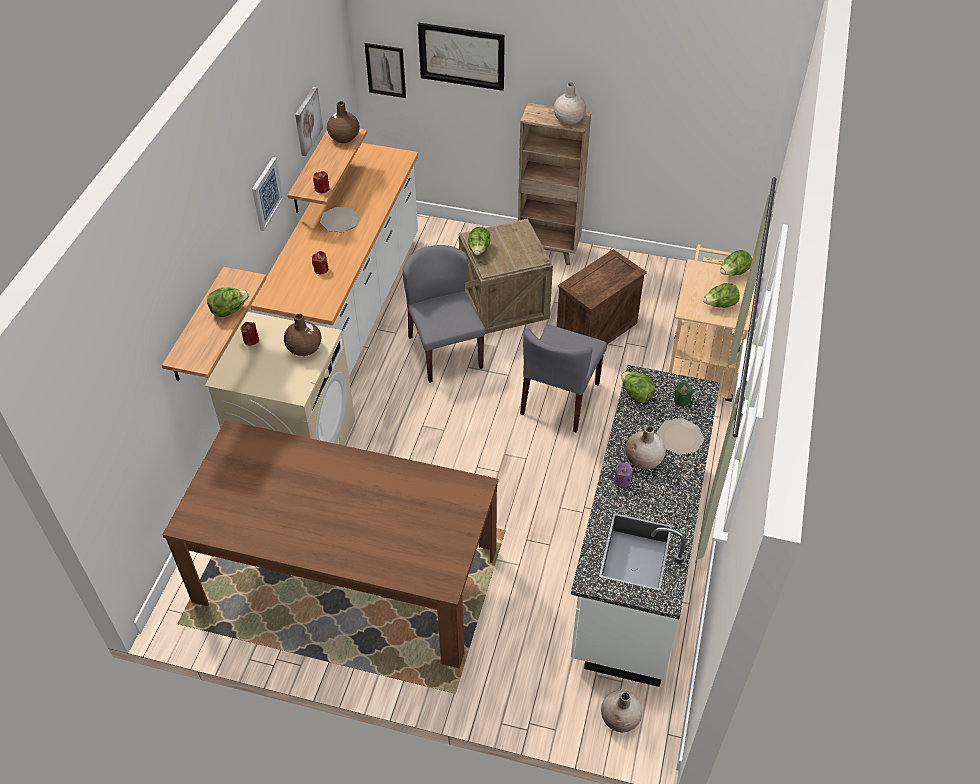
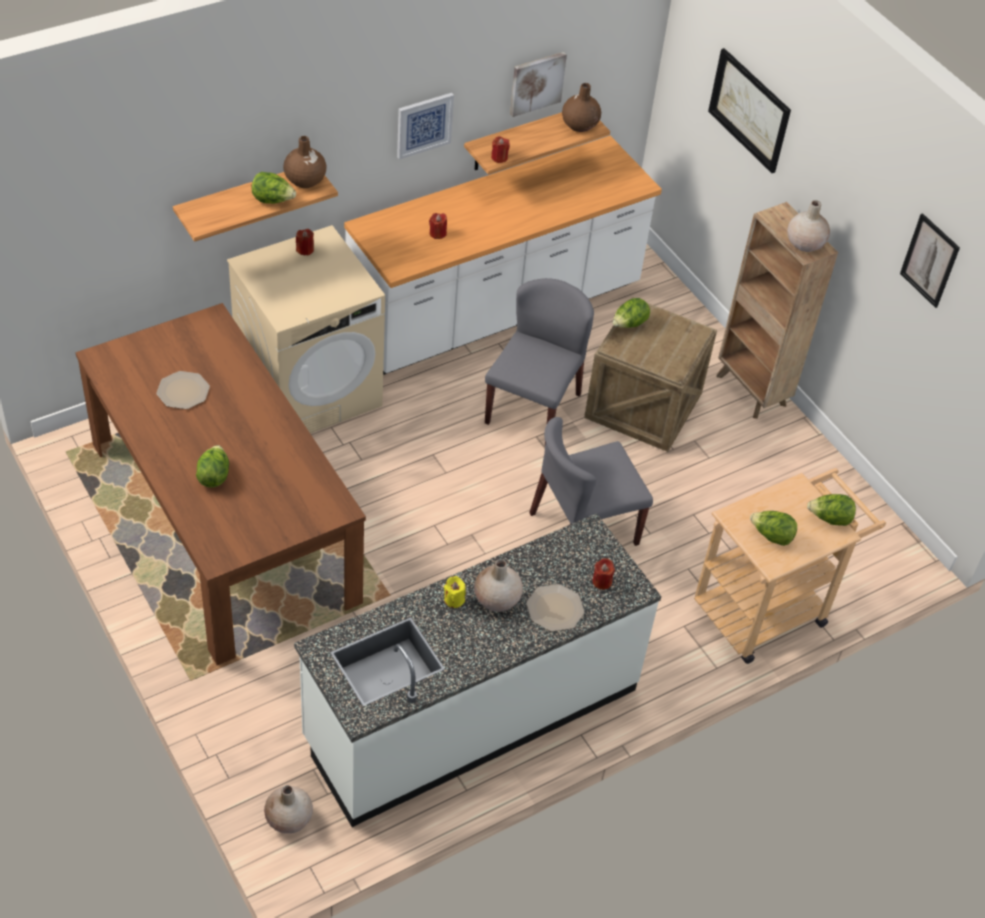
camera: 40 degrees right, 0 degrees up
brown vase [284,314,321,356] -> brown vase moved to [283,136,327,188]
plate [320,207,359,232] -> plate moved to [156,371,210,409]
picture [365,43,406,98] -> picture moved to [900,213,960,308]
crate [557,249,647,344] -> none
purple candle [614,462,633,488] -> yellow candle [444,576,466,608]
lettuce [621,372,655,403] -> lettuce moved to [196,445,229,488]
green candle [674,381,693,407] -> red candle [592,558,615,590]

